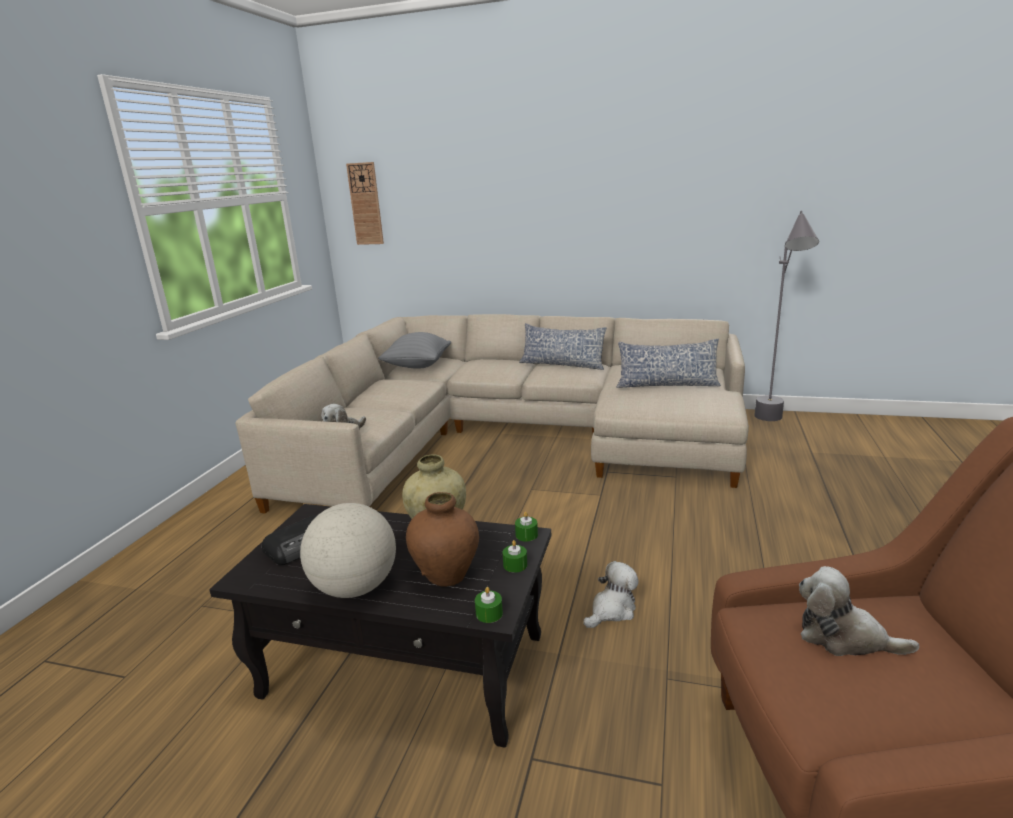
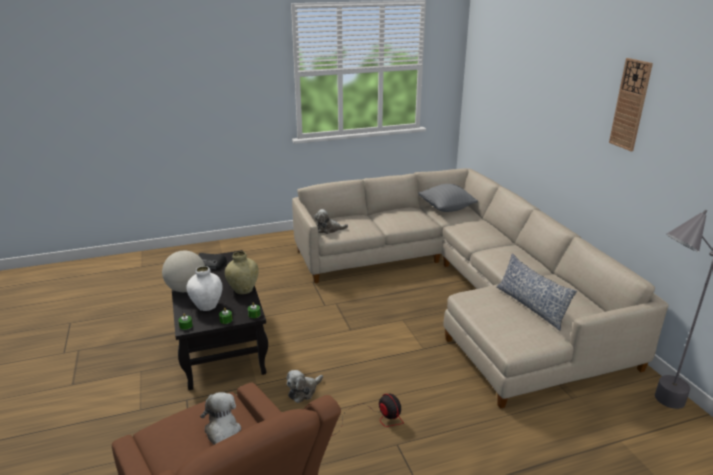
camera: 55 degrees right, 5 degrees up
wall clock [346,162,384,245] -> wall clock moved to [609,58,653,151]
brown vase [406,492,479,587] -> white vase [187,266,223,311]
pillow [519,323,607,370] -> none
plush toy [583,561,639,628] -> plush toy turned 120 degrees clockwise [286,370,323,403]
none -> fan [332,394,404,436]

